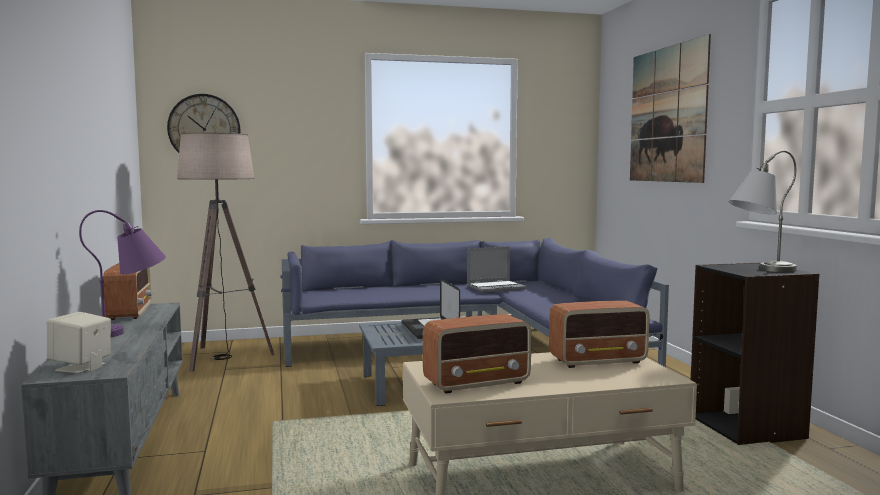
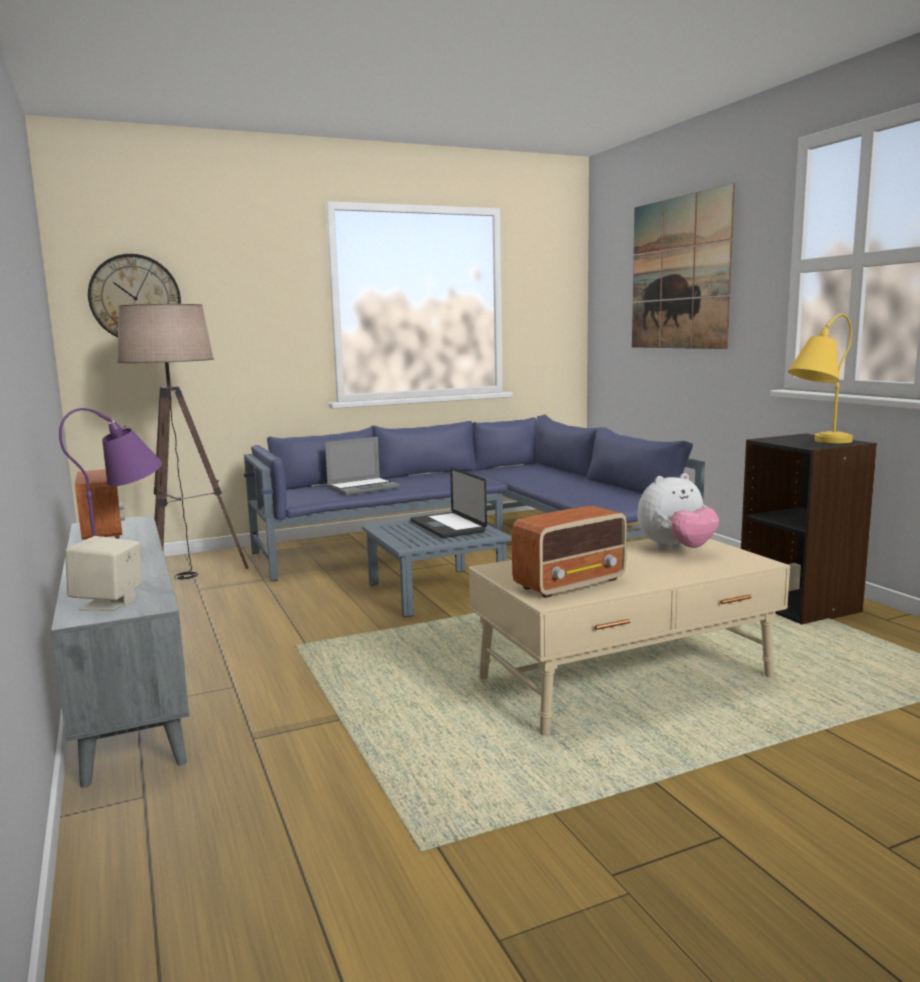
camera: 10 degrees left, 5 degrees up
laptop [467,246,527,293] -> laptop moved to [325,437,399,495]
radio [549,301,650,368] -> plush toy [638,473,719,550]
grey table lamp [729,150,797,272] -> yellow table lamp [788,314,853,443]

